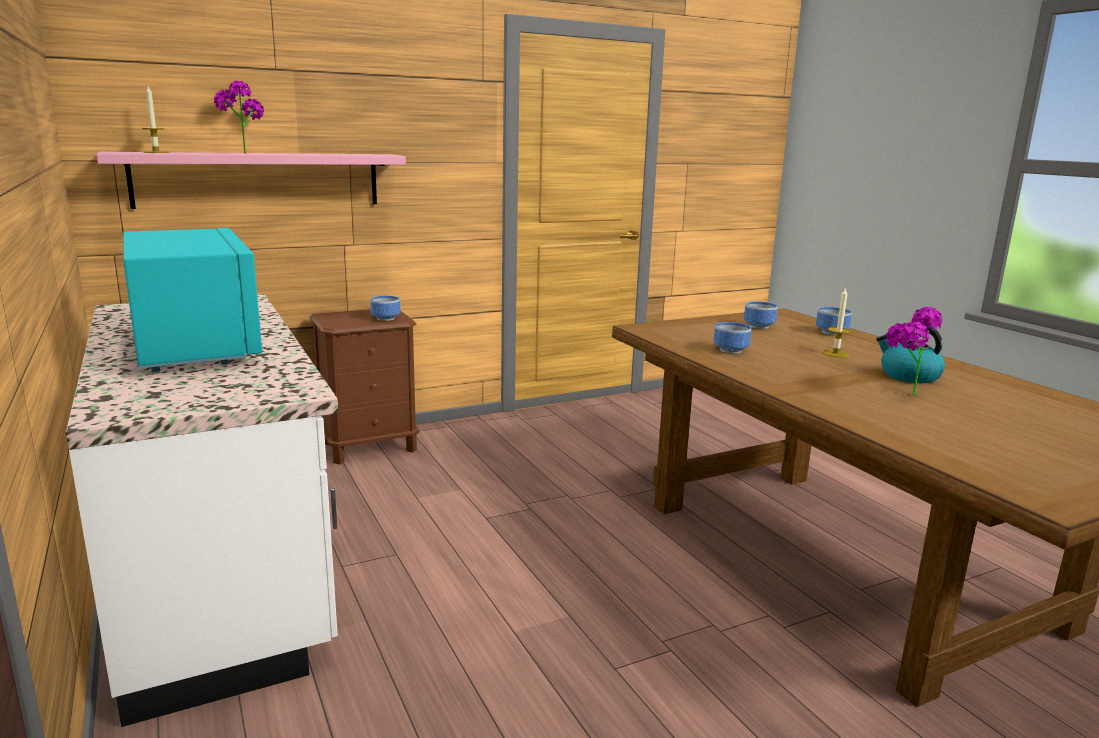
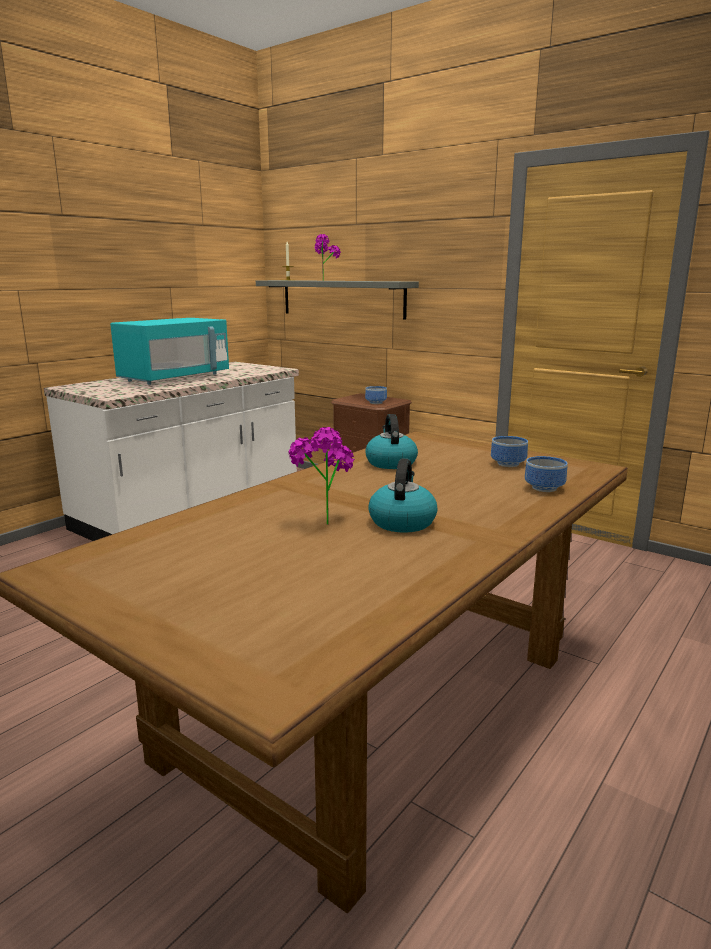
camera: 65 degrees right, 0 degrees up
pink shelf [96,152,406,209] -> grey shelf [256,280,419,320]
bowl [713,322,751,354] -> kettle [365,414,418,469]
candle [823,287,851,358] -> none

